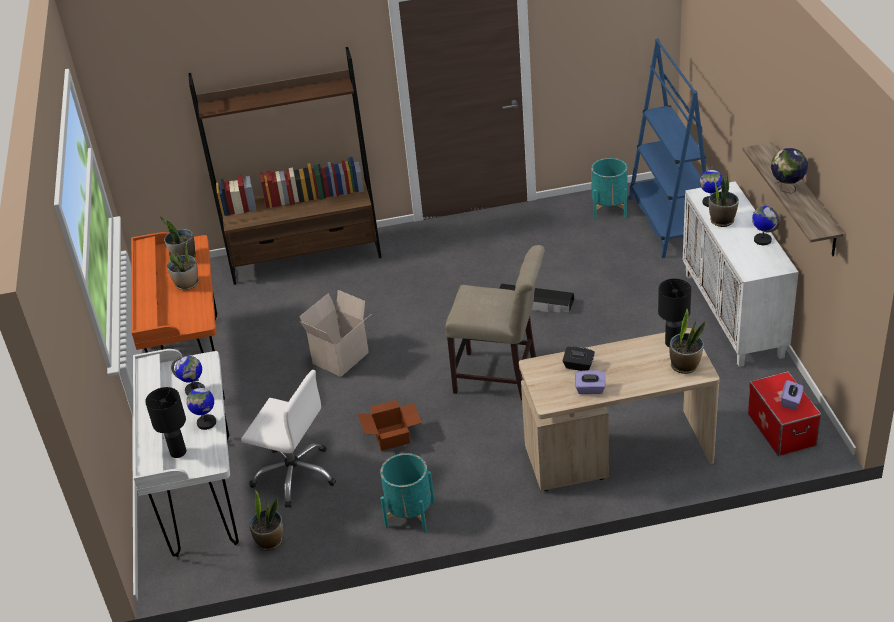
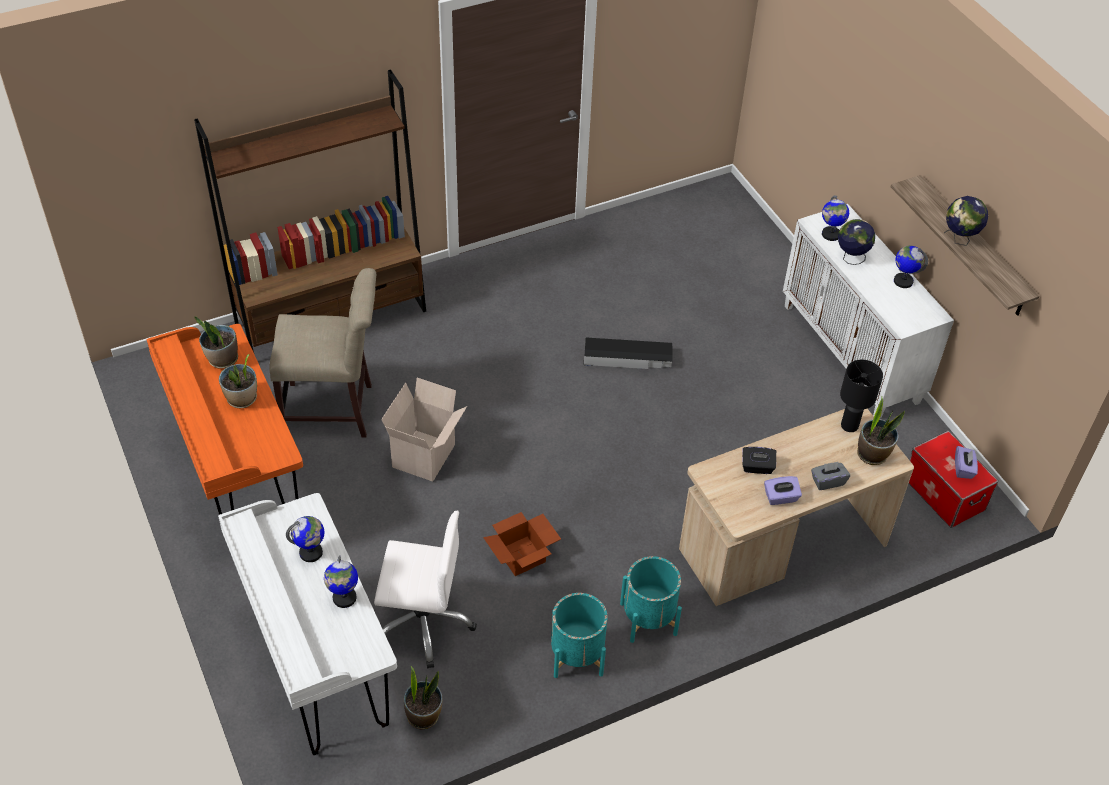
camera: 20 degrees left, 10 degrees up
black table lamp [145,387,186,458] -> none
beige chair [445,245,545,400] -> beige chair moved to [269,268,376,438]
turquoise planter [591,158,627,218] -> turquoise planter moved to [620,556,682,643]
blue bookcase [628,38,706,258] -> none
potted plant [709,170,739,227] -> globe [838,219,875,265]
none -> grey tissue box [811,462,850,490]

